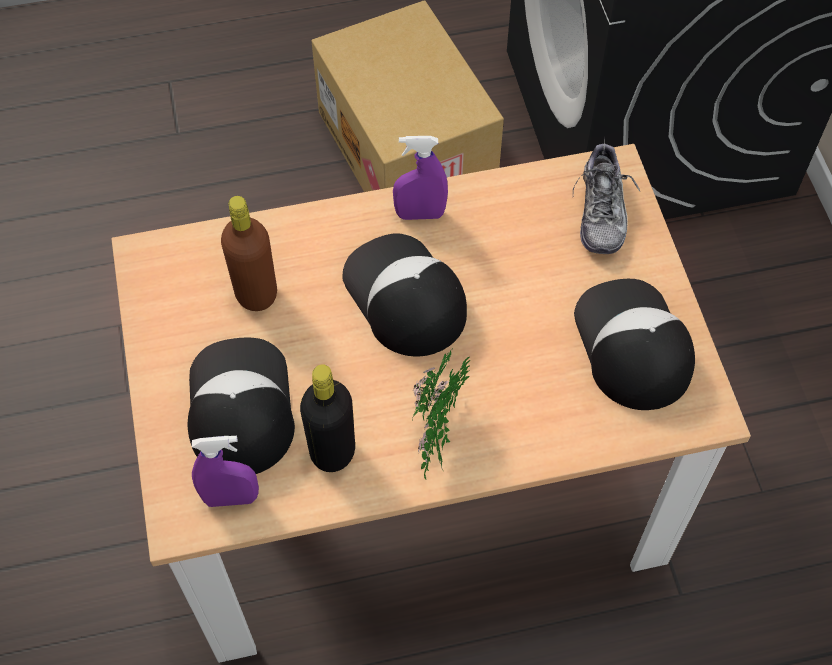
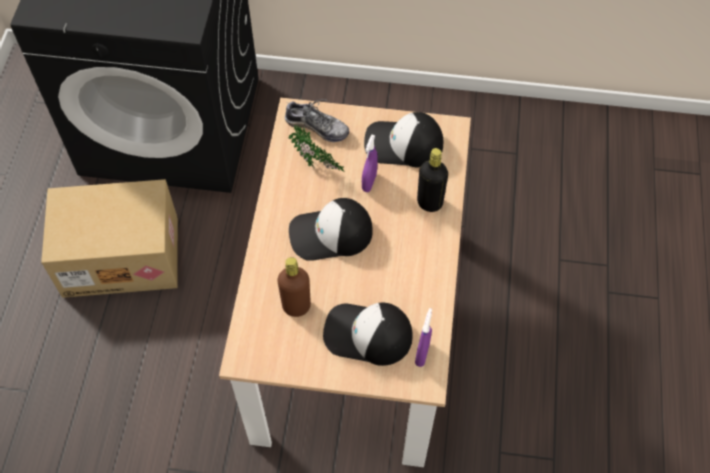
camera: 70 degrees left, 0 degrees up
black bottle [300,364,355,472] -> black bottle moved to [417,148,448,212]
purple spray bottle [393,136,448,220] -> purple spray bottle moved to [362,134,378,192]
potted plant [412,348,471,480] -> potted plant moved to [289,125,344,172]

